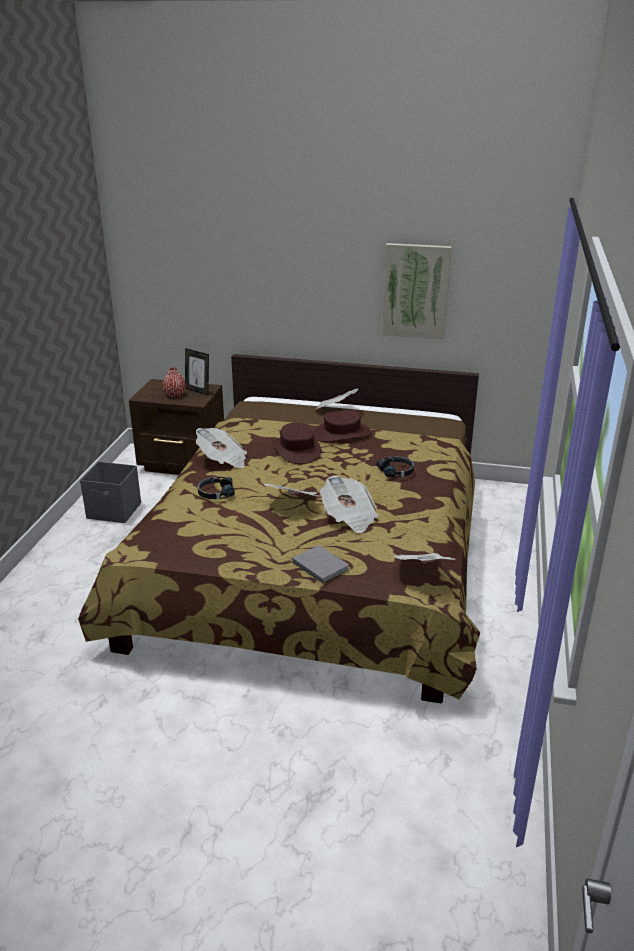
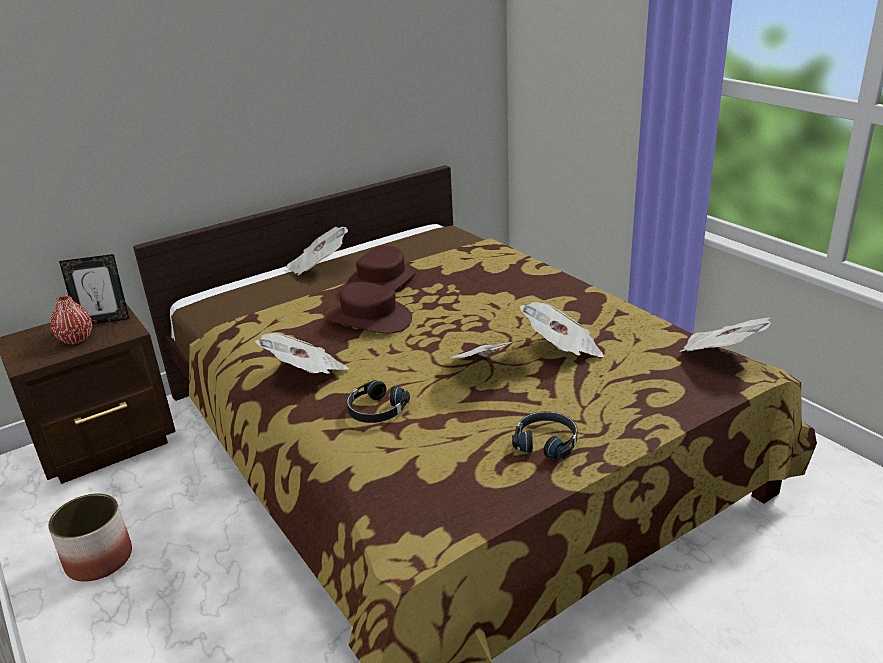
camera: 45 degrees left, 0 degrees up
grey storage box [80,461,141,523] -> planter [48,493,132,582]
grey book [292,545,349,583] -> none
black headphones [377,456,414,478] -> black headphones moved to [512,411,577,460]
picture [382,243,452,339] -> none

